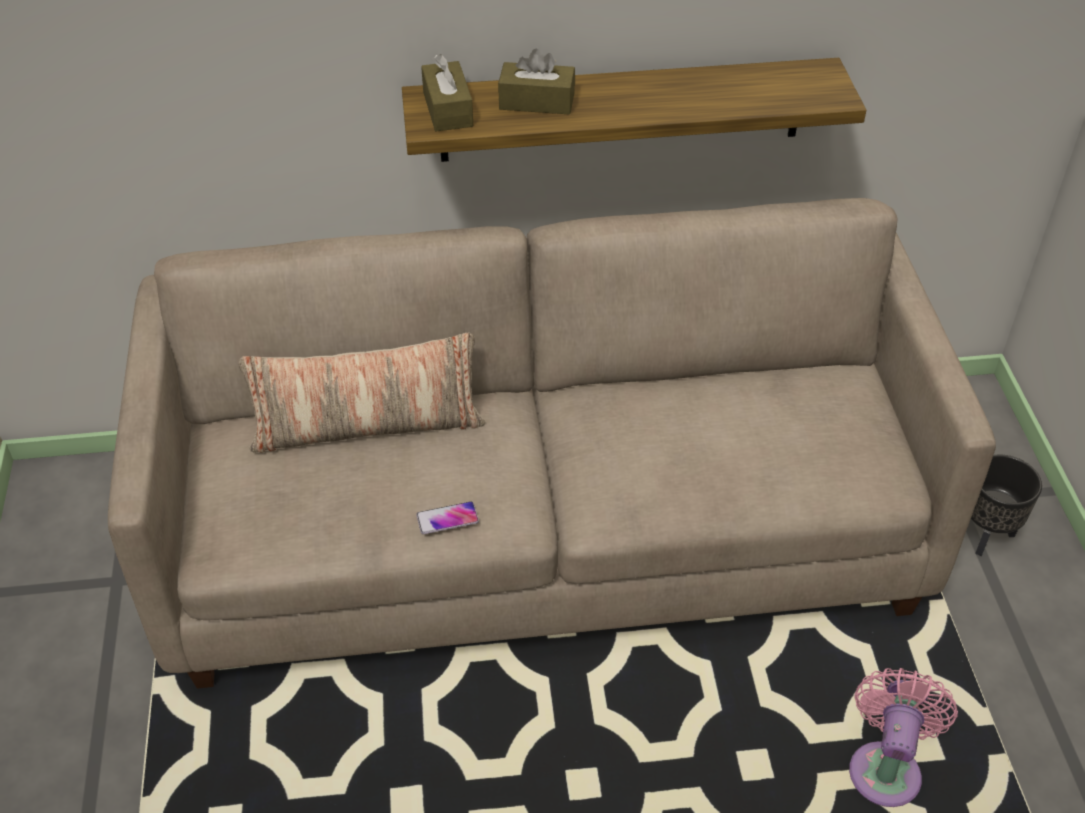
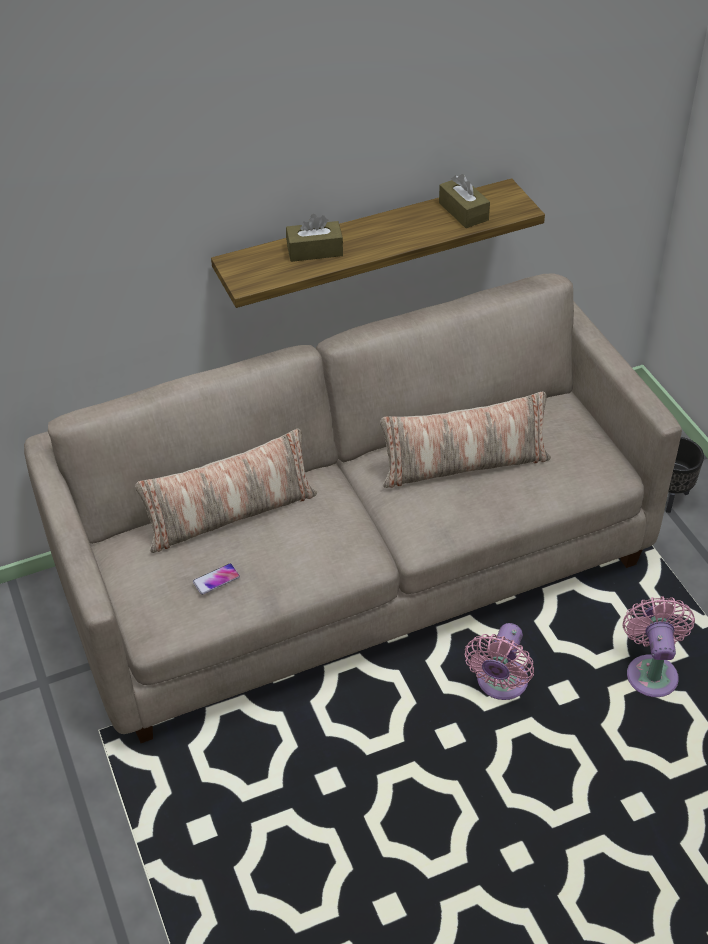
camera: 15 degrees left, 0 degrees up
phone [416,501,479,534] -> phone moved to [193,563,240,595]
brown tissue box [421,54,473,131] -> brown tissue box moved to [439,174,490,228]
none -> pillow [380,391,551,488]
none -> pink fan [465,623,534,700]

